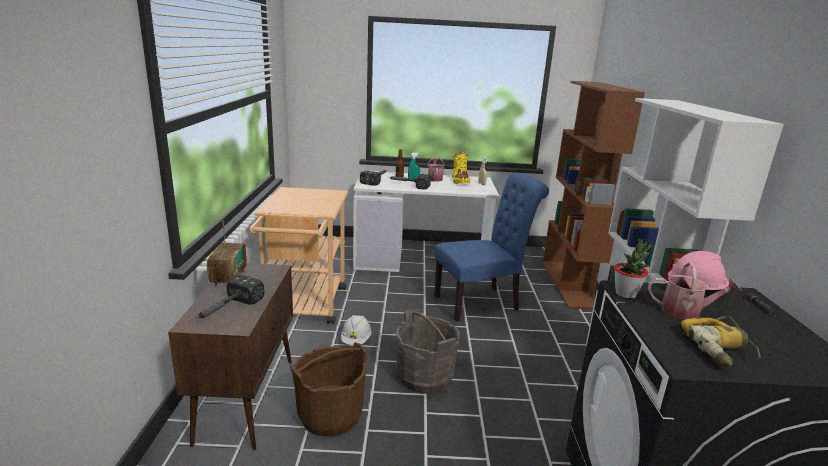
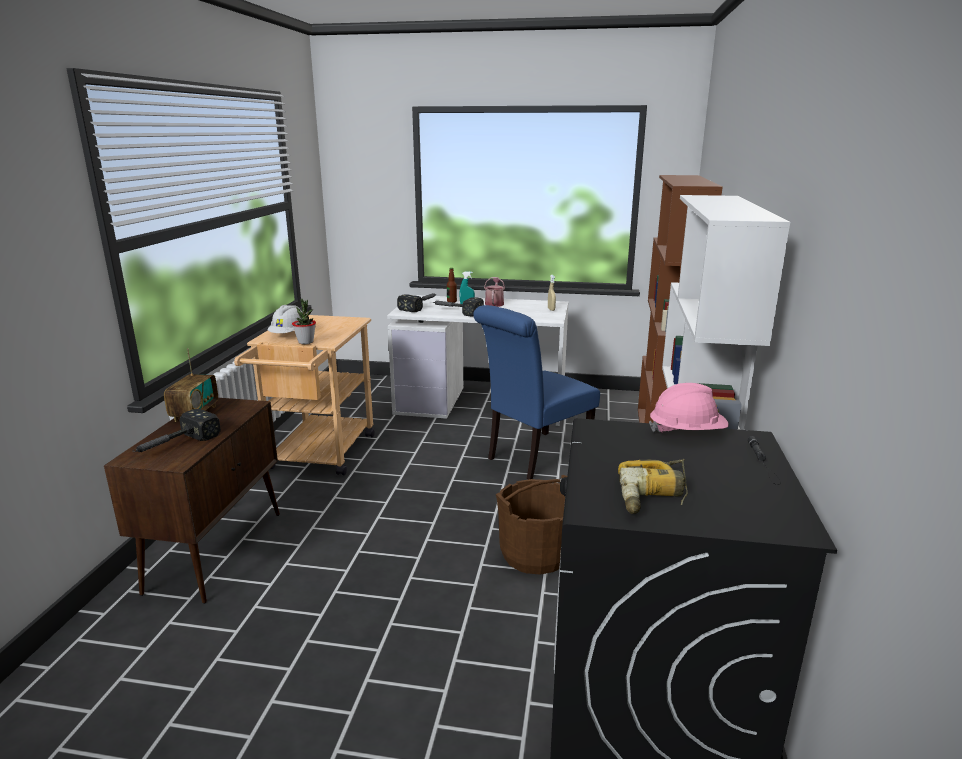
camera: 10 degrees right, 0 degrees up
brown bucket [290,342,367,437] -> brown bucket moved to [496,475,567,575]
white hard hat [341,315,371,345] -> white hard hat moved to [267,305,302,333]
grey bucket [396,309,460,394] -> none
blue chair [434,172,549,322] -> blue chair turned 150 degrees clockwise [473,305,600,479]
yellow boot [452,153,470,184] -> none
potted plant [614,238,652,298] -> potted plant moved to [292,299,316,344]
watering can [648,262,742,320] -> none

